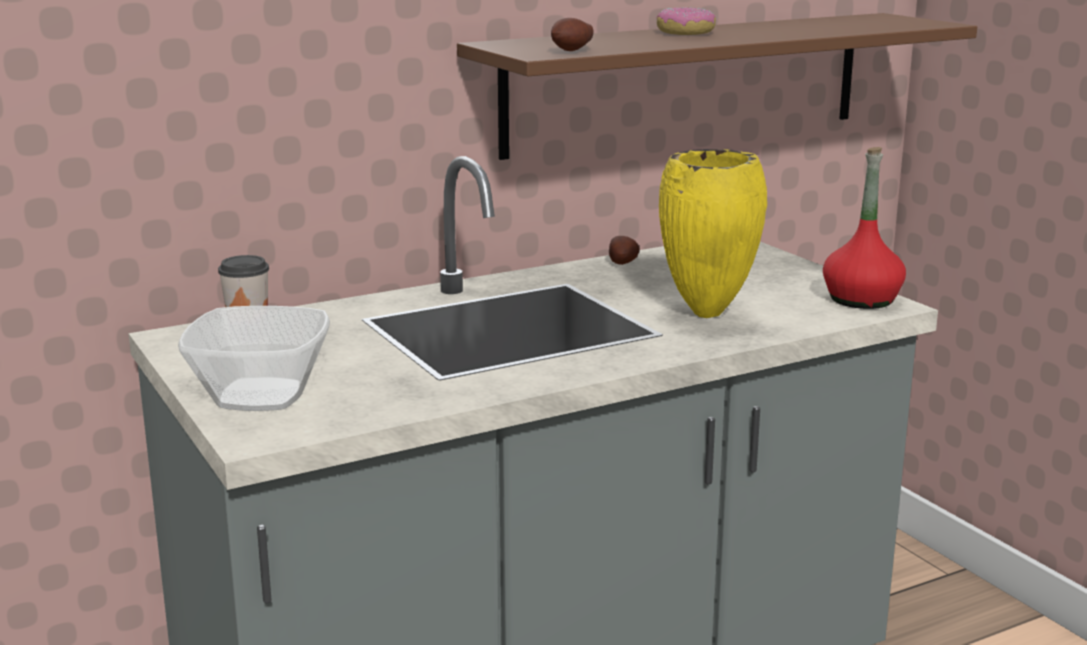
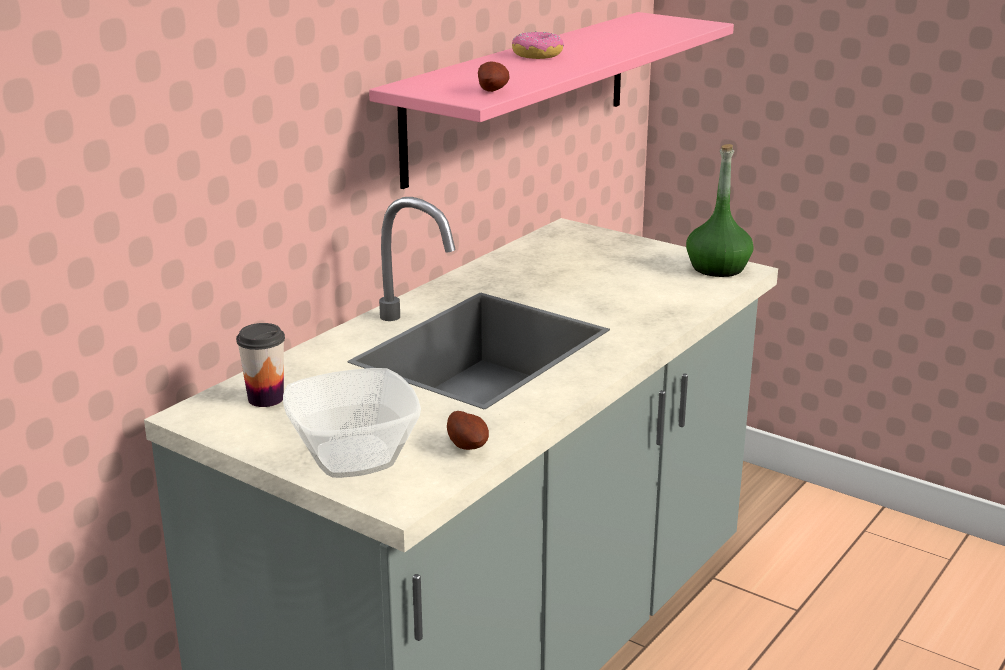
camera: 25 degrees left, 5 degrees up
brown shelf [457,13,977,160] -> pink shelf [369,12,734,189]
potato [609,236,639,265] -> potato moved to [447,411,489,450]
yellow vase [659,149,767,318] -> none
red bottle [823,147,906,309] -> green bottle [686,144,754,277]

